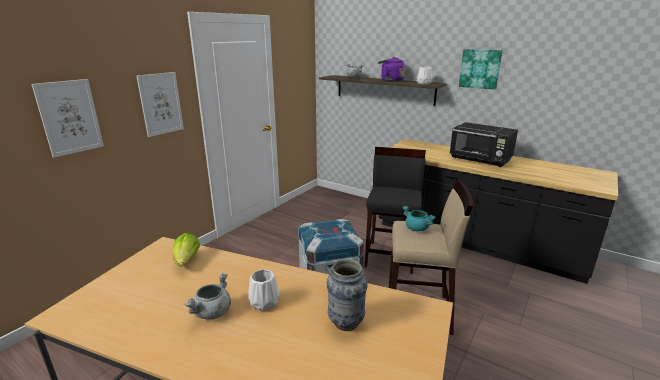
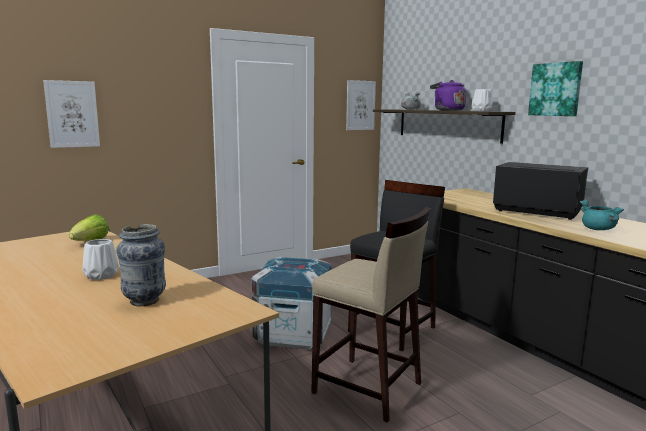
camera: 25 degrees right, 10 degrees down
picture [136,72,184,137] -> picture moved to [346,80,376,130]
grey cooking pot [185,273,231,320] -> none
turquoise cooking pot [402,206,436,231] -> turquoise cooking pot moved to [580,200,624,230]
black microwave [449,122,518,167] -> black microwave turned 150 degrees clockwise [493,162,588,220]

